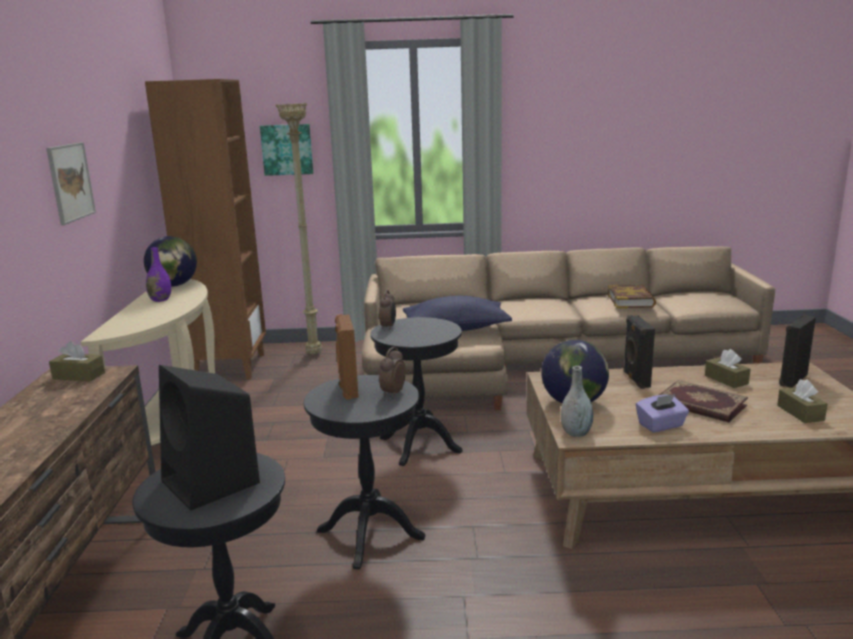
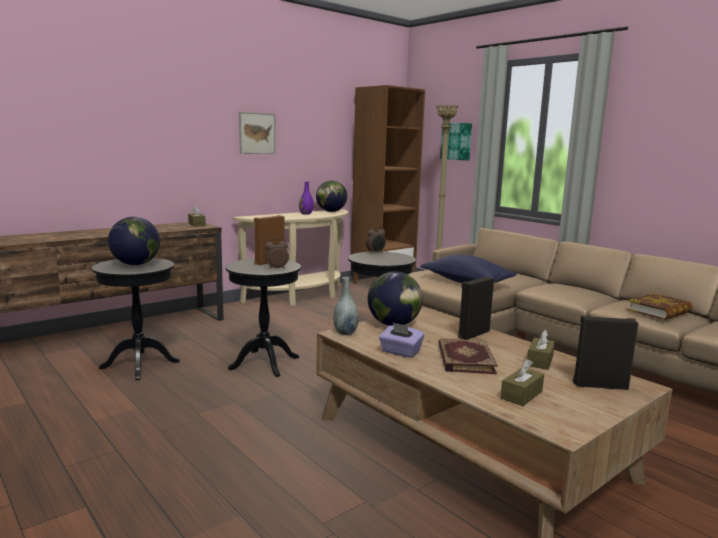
camera: 50 degrees right, 5 degrees down
black speaker [159,365,260,511] -> globe [108,217,160,265]

